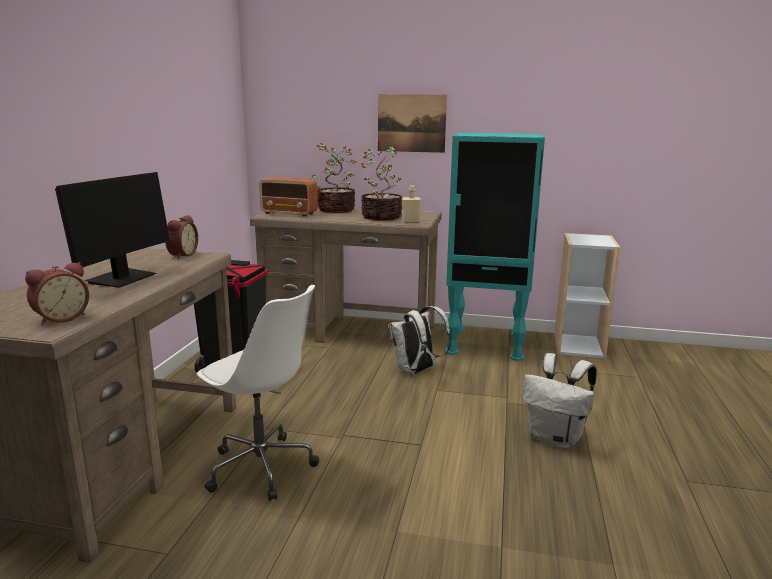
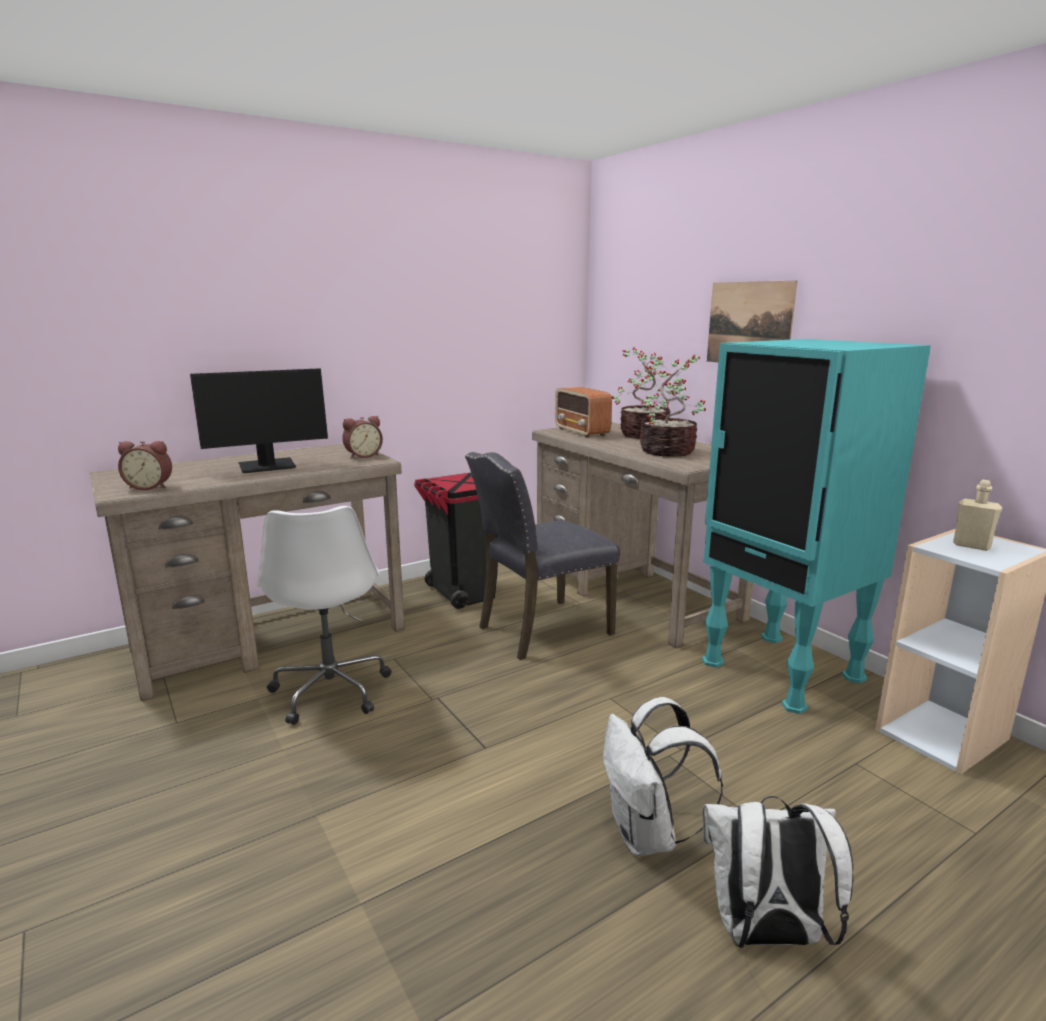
camera: 45 degrees right, 0 degrees up
white backpack [389,306,451,375] -> white backpack moved to [703,796,853,948]
beige bottle [402,185,422,223] -> beige bottle moved to [953,480,1002,551]
none -> grey chair [465,452,620,660]

